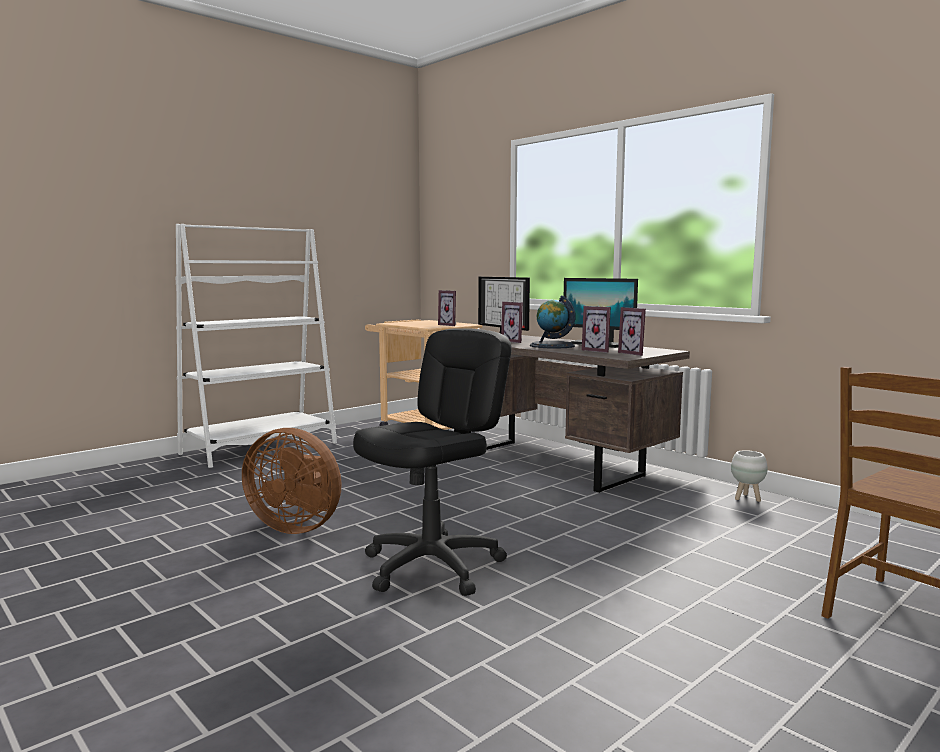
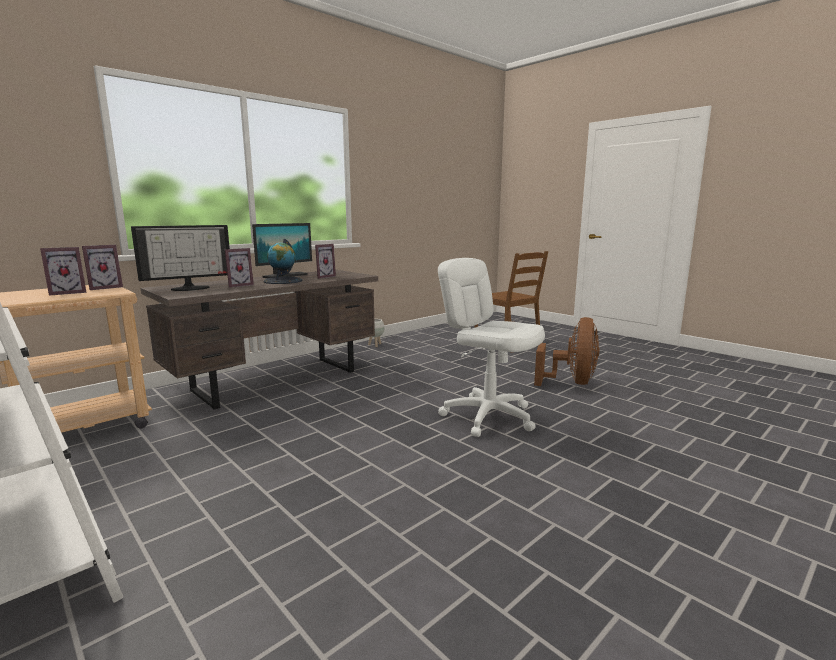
camera: 90 degrees left, 5 degrees up
brown fan [242,428,342,534] -> brown fan moved to [534,317,600,386]
black office chair [353,328,512,596] -> white office chair [438,258,545,437]
picture frame [618,307,646,356] -> picture frame moved to [40,247,87,296]

